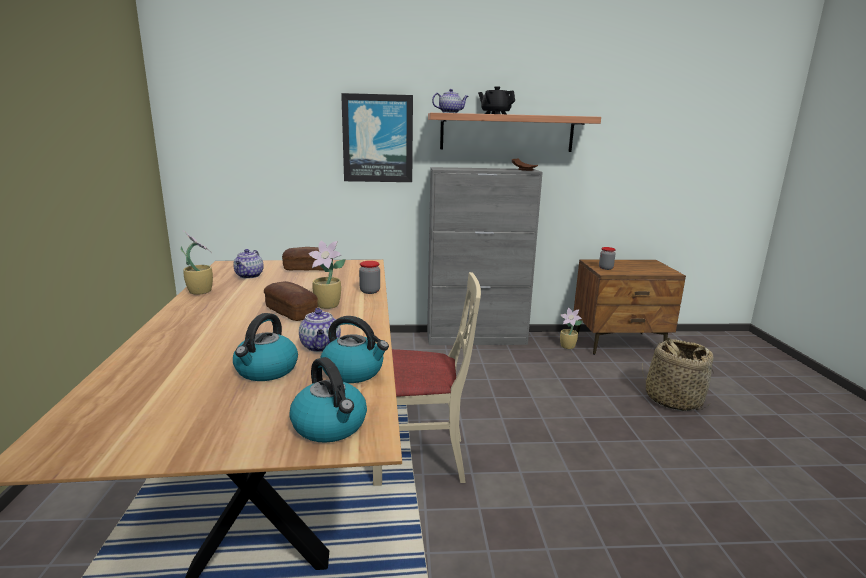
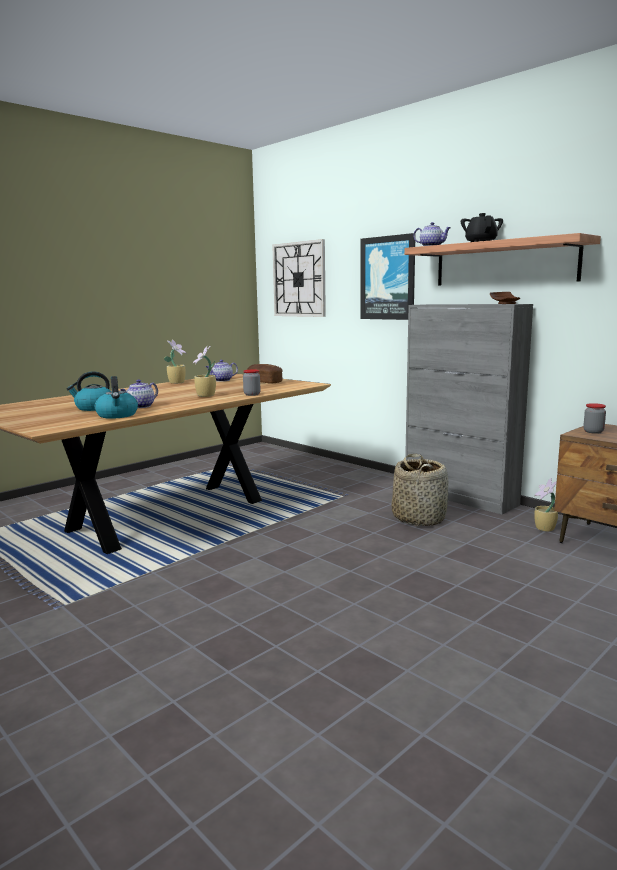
camera: 50 degrees right, 5 degrees down
bread [264,281,318,321] -> none
kettle [289,357,367,443] -> none
beige chair [373,272,481,486] -> none
basket [642,338,714,411] -> basket moved to [392,454,449,526]
none -> wall clock [272,239,326,317]

